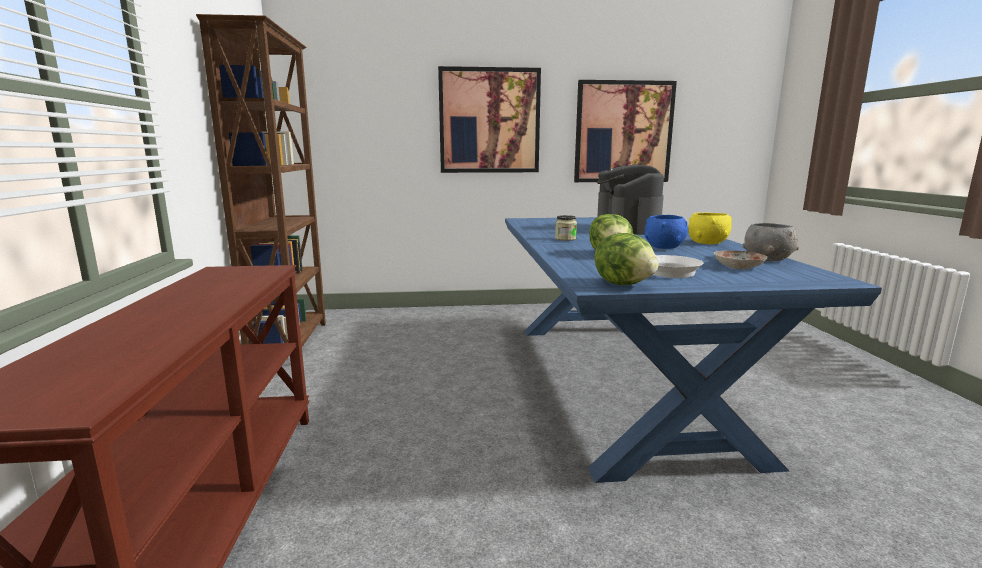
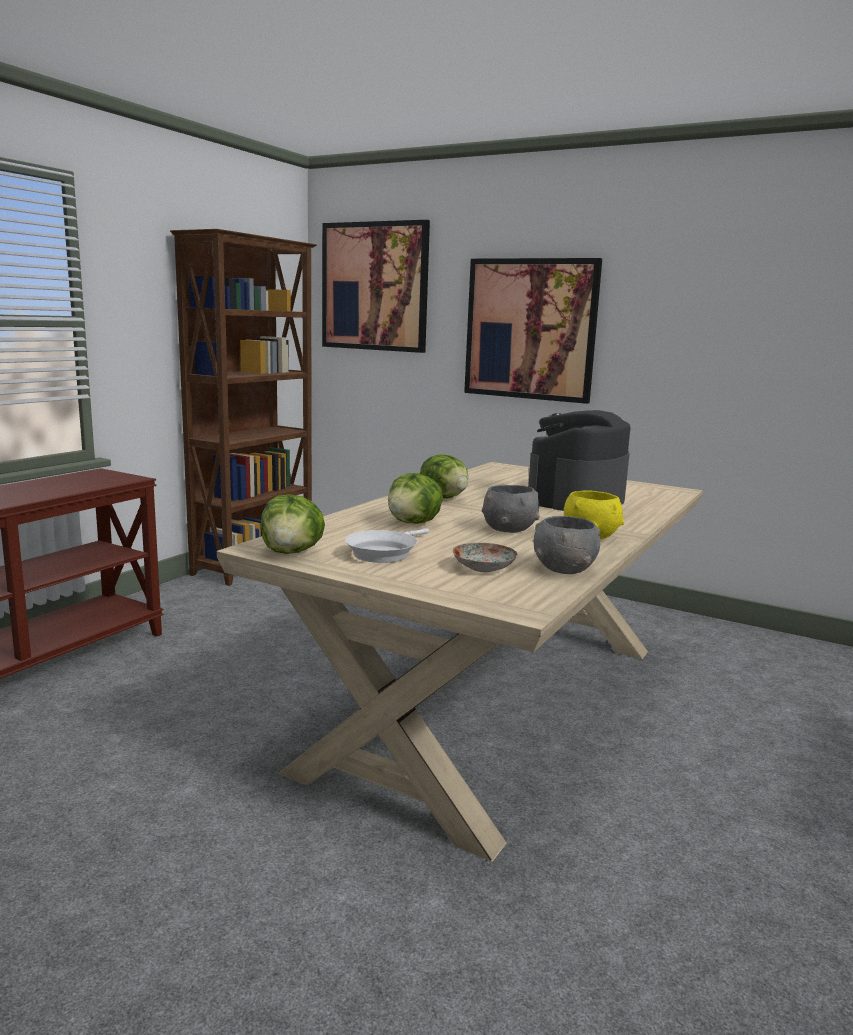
camera: 35 degrees right, 0 degrees up
blue dining table [505,217,882,483] -> beige dining table [217,462,703,862]
jar [555,215,577,241] -> lettuce [420,454,468,499]
picture [574,80,677,182] -> picture moved to [322,220,430,353]
blue bowl [644,215,688,249] -> grey bowl [482,485,540,533]

